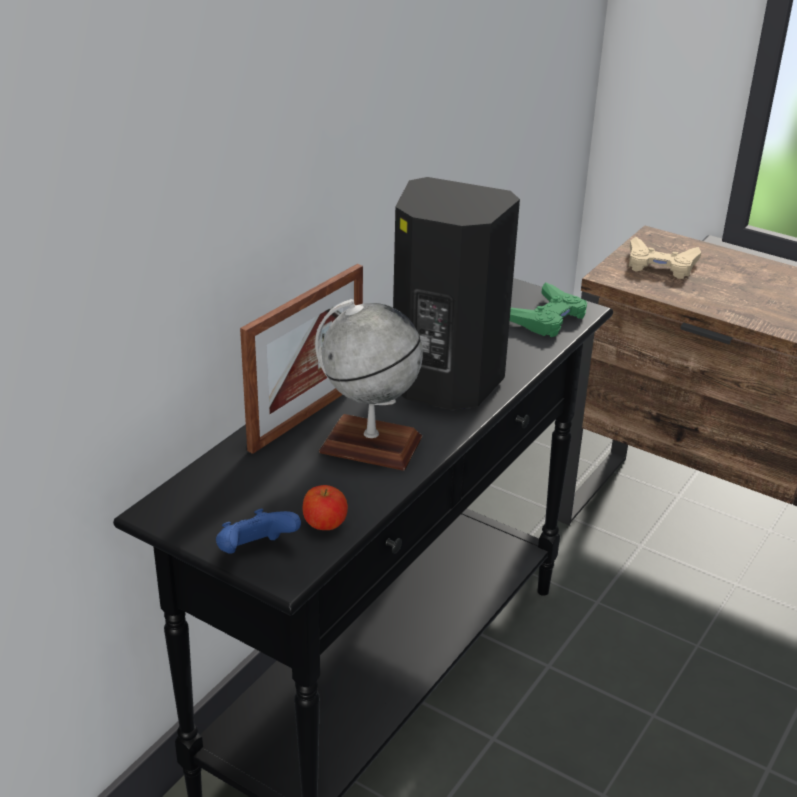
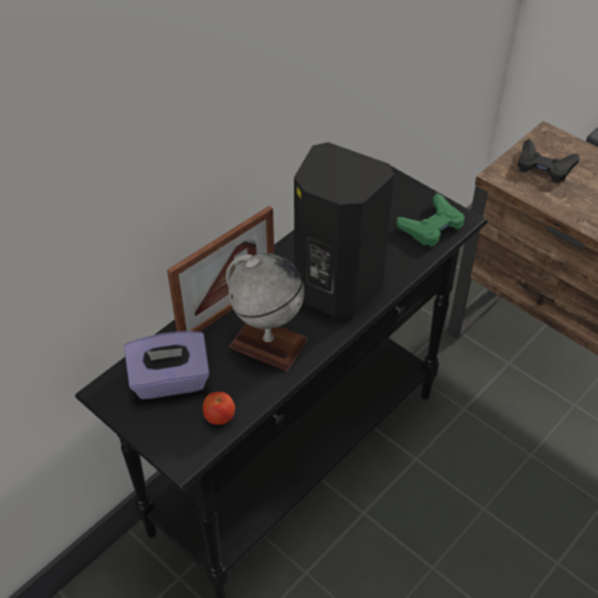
camera: 10 degrees right, 15 degrees up
blue game controller [216,509,301,554] -> none
beige game controller [629,237,701,279] -> black game controller [517,139,579,183]
none -> purple tissue box [124,331,210,399]

